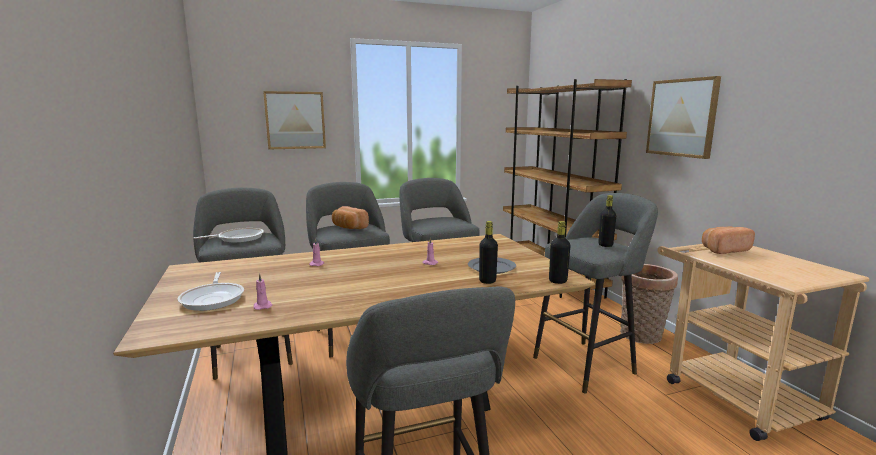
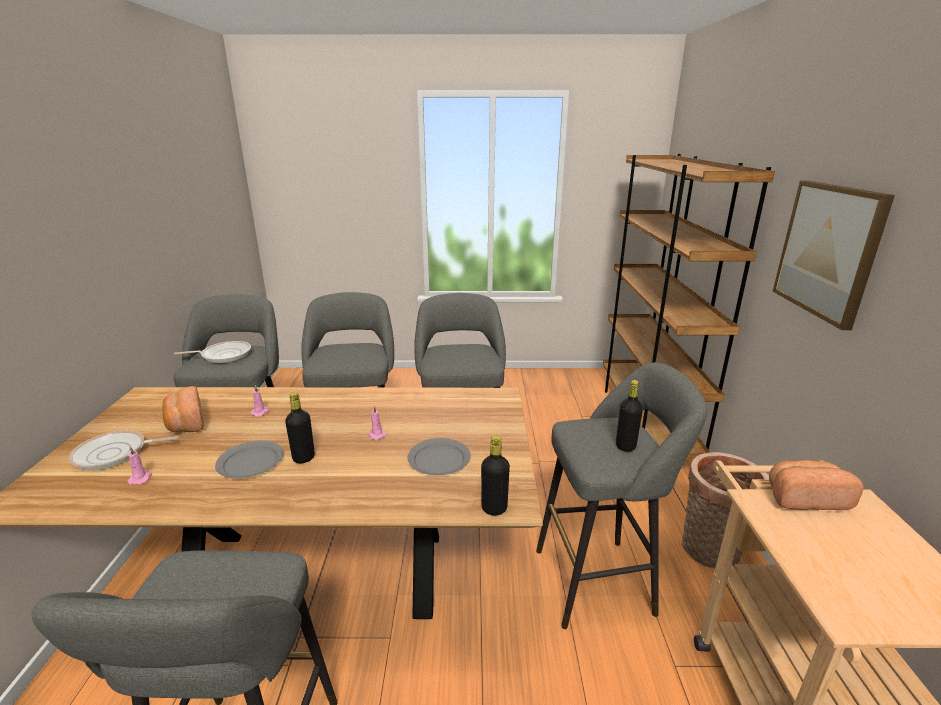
camera: 20 degrees right, 10 degrees up
frying pan [177,272,244,311] -> frying pan turned 75 degrees clockwise [68,430,179,471]
picture [263,91,326,150] -> none
bread [332,206,369,229] -> bread moved to [162,386,204,432]
black bottle [479,221,498,284] -> black bottle moved to [285,392,315,464]
none -> grey plate [215,440,283,478]

